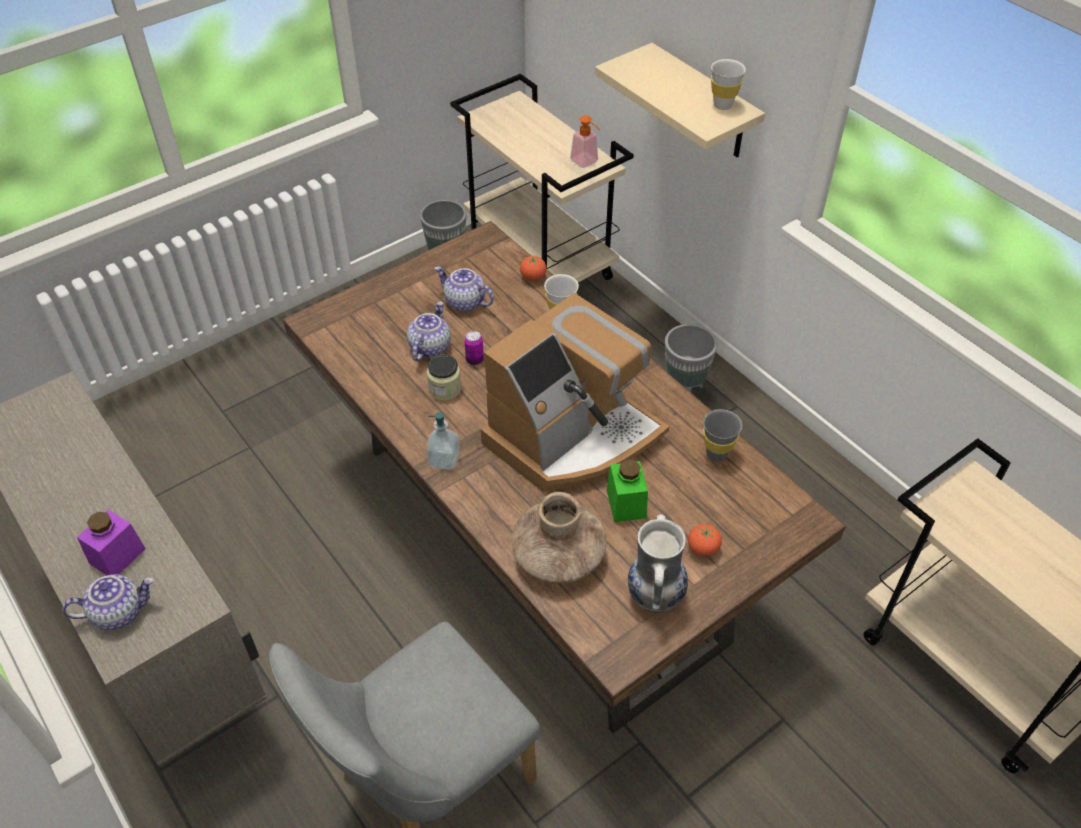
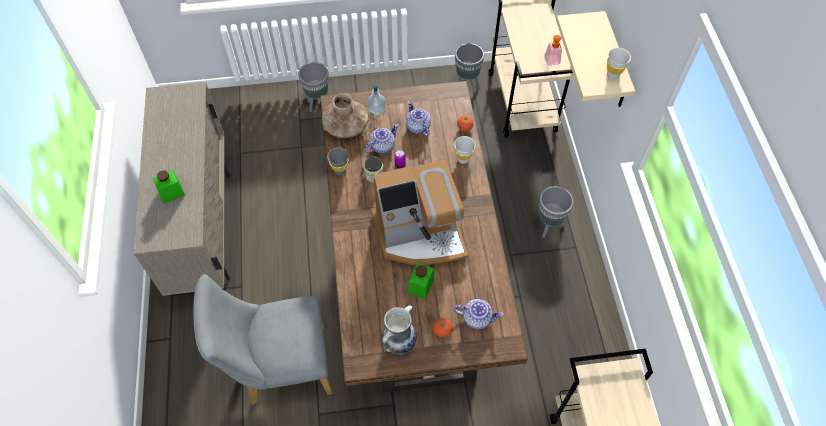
camera: 30 degrees right, 10 degrees up
teapot [62,574,154,630] -> teapot moved to [454,299,503,329]
purple jar [77,510,146,575] -> green jar [153,170,185,204]
soap dispenser [426,412,460,470] -> soap dispenser moved to [367,84,386,116]
brown vase [512,492,607,583] -> brown vase moved to [322,93,368,138]
grey cup [703,409,742,461] -> grey cup moved to [327,147,349,175]
none -> grey planter [298,62,328,112]

